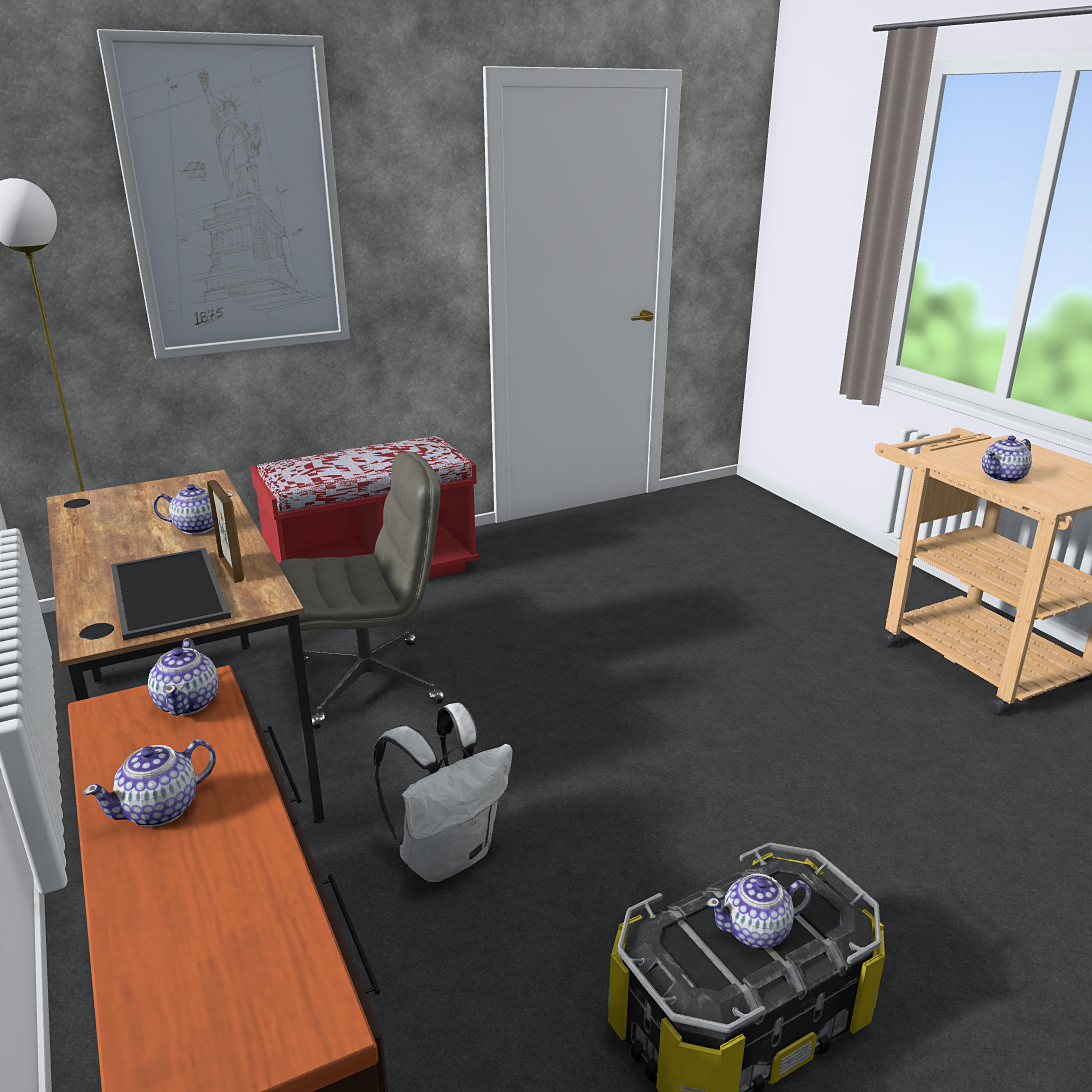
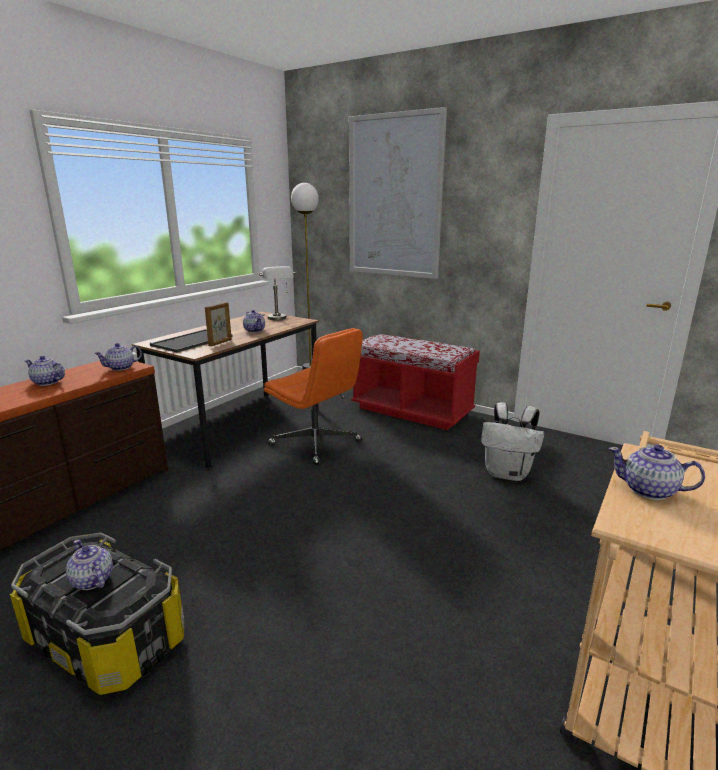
camera: 60 degrees right, 5 degrees down
grey office chair [278,452,444,729] -> orange office chair [264,328,363,465]
white backpack [374,703,513,882] -> white backpack moved to [481,402,544,481]
none -> grey table lamp [258,266,295,320]

